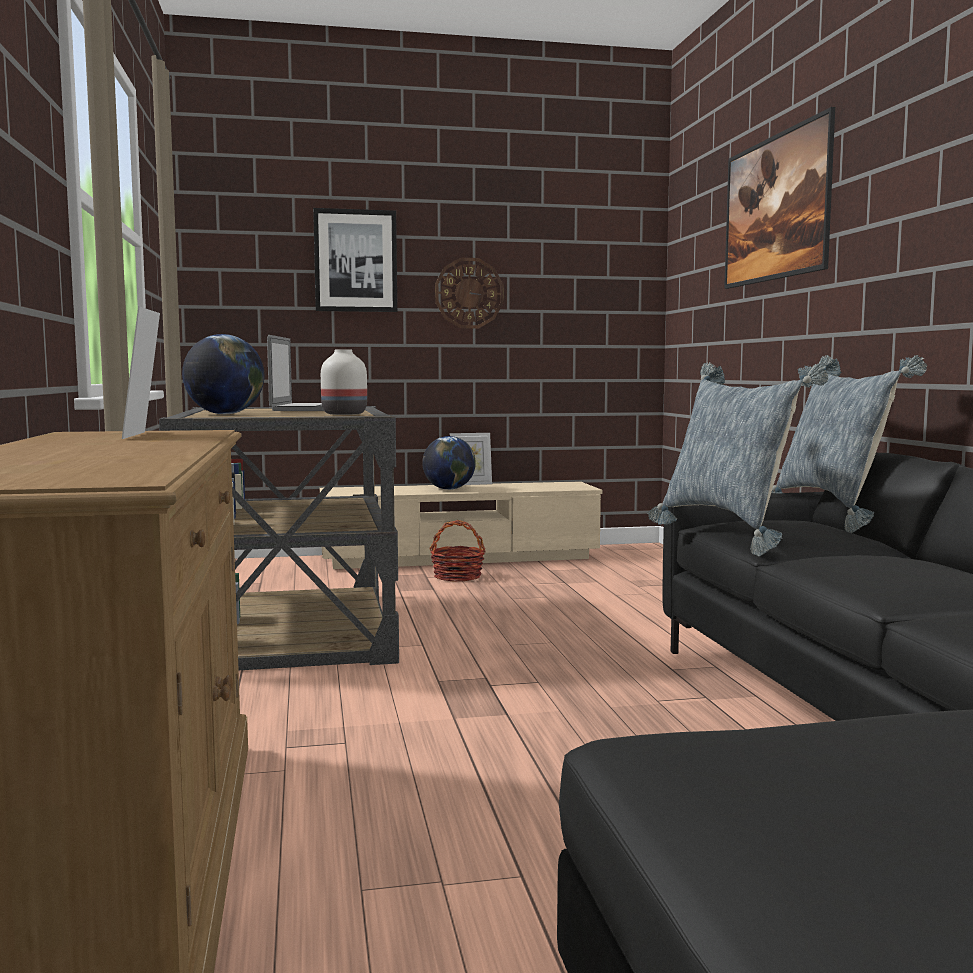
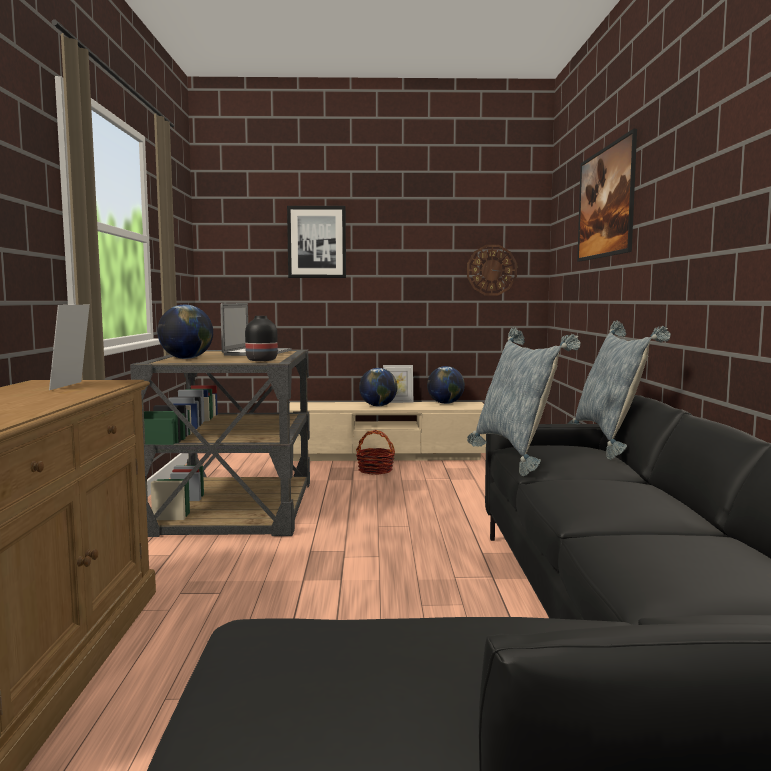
camera: 10 degrees right, 0 degrees up
white vase [321,349,367,415] -> black vase [245,316,278,361]
wall clock [435,258,504,329] -> wall clock moved to [467,245,517,296]
none -> globe [427,366,465,404]

